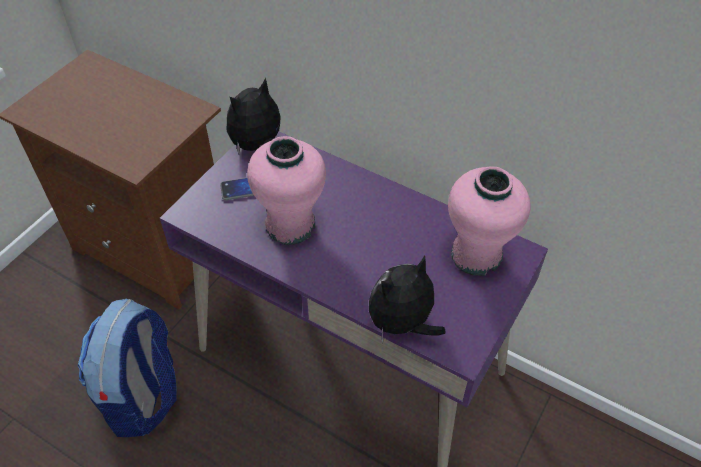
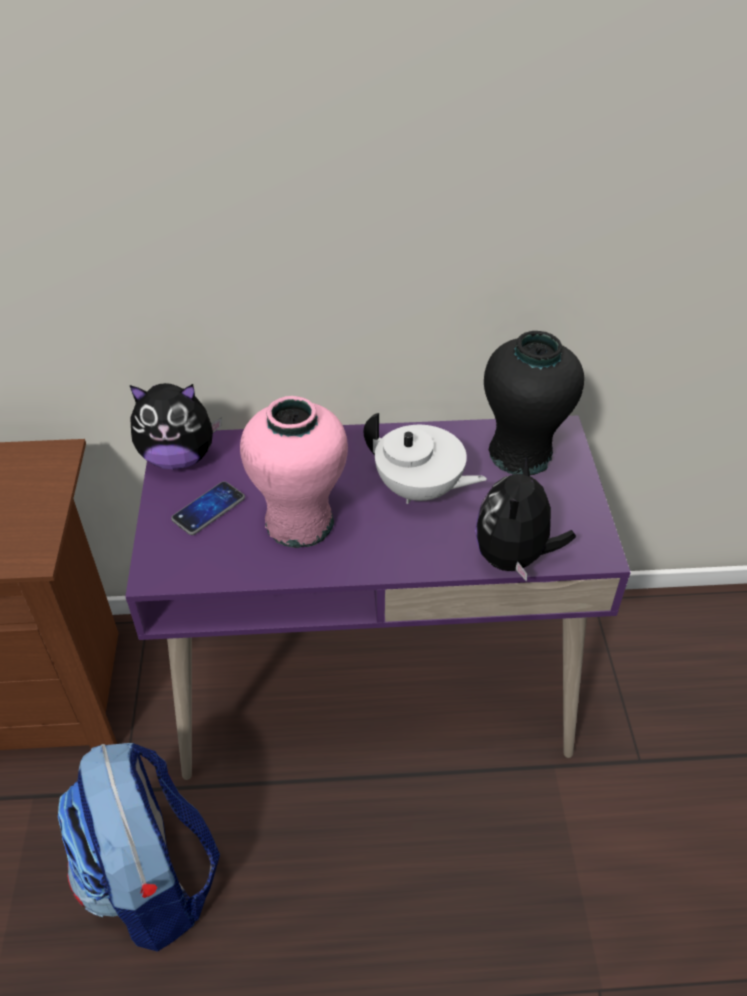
camera: 35 degrees left, 5 degrees down
plush toy [227,77,280,155] -> plush toy turned 105 degrees counterclockwise [130,383,222,470]
pink vase [448,166,531,276] -> black vase [484,331,584,475]
none -> white teapot [364,413,487,504]

